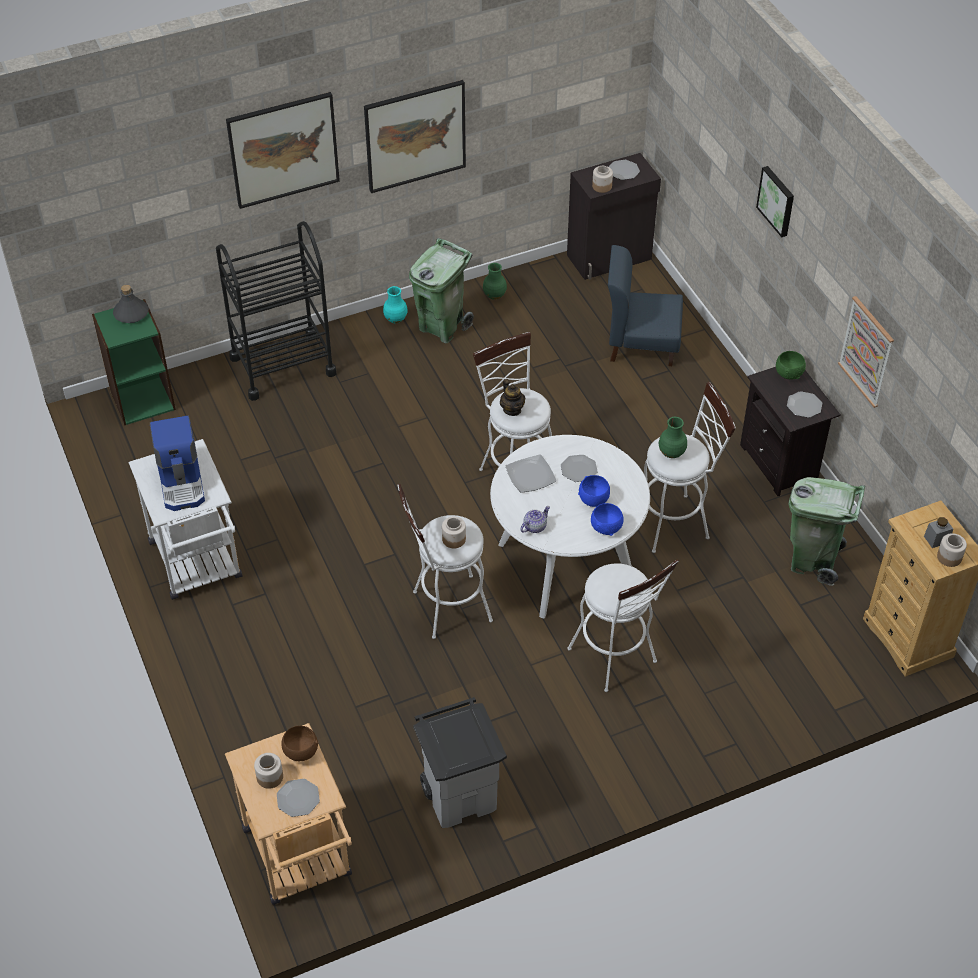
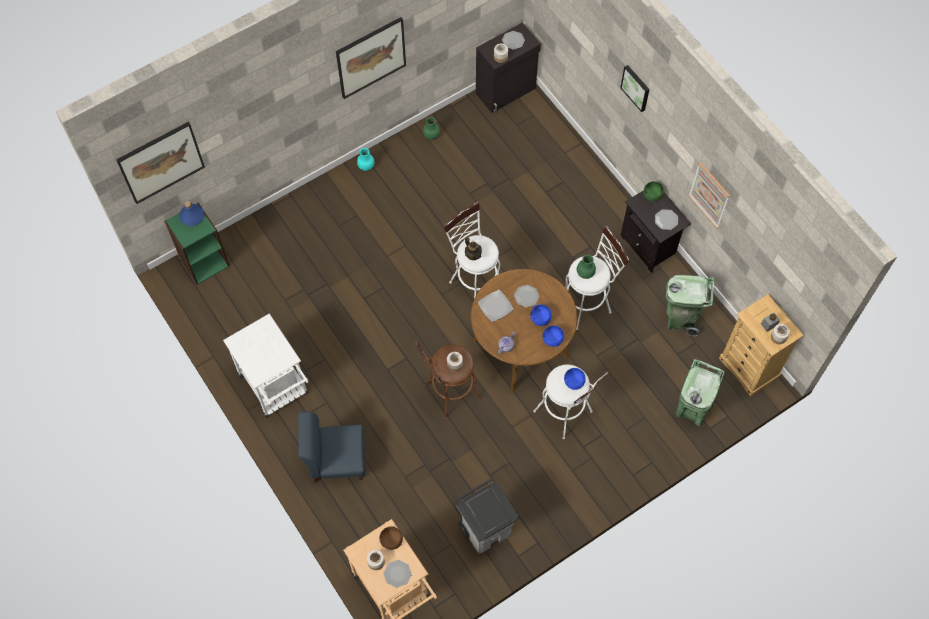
camera: 10 degrees left, 15 degrees up
grey bottle [113,285,149,323] -> blue bottle [179,201,204,226]
coffee machine [150,415,205,511] -> none
black cart [216,221,337,401] -> none
picture [226,92,340,209] -> picture moved to [116,122,205,204]
white stool [397,484,493,639] -> brown stool [415,341,481,419]
green trash can [409,238,474,343] -> green trash can moved to [676,359,725,426]
white dining table [490,435,650,618] -> brown dining table [471,269,578,391]
blue chair [608,245,683,366] -> blue chair moved to [298,412,365,483]
none -> blue bowl [564,368,586,390]

